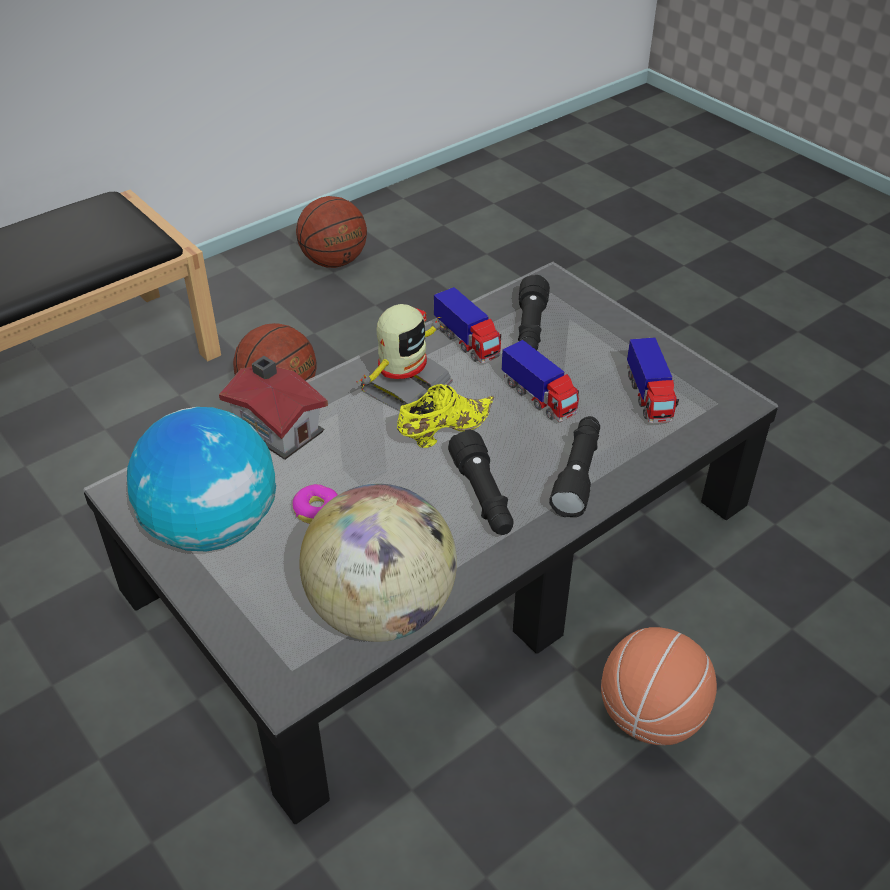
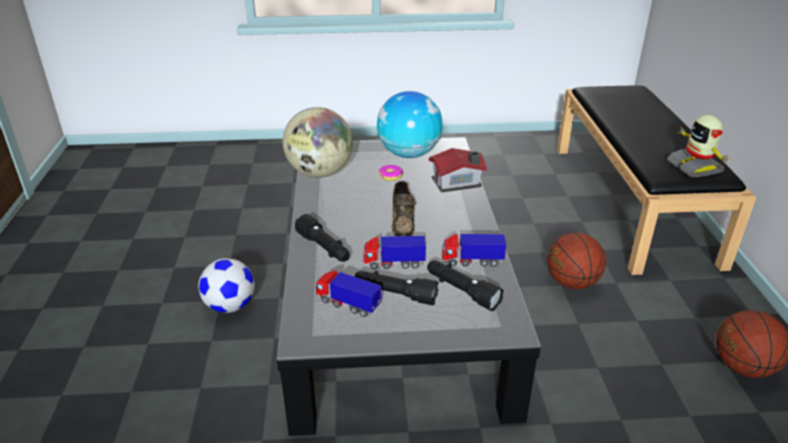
camera: 125 degrees right, 10 degrees down
toy robot [357,304,453,411] -> toy robot moved to [667,115,731,177]
yellow shoe [397,384,494,448] -> brown shoe [392,181,416,236]
black flashlight [448,430,514,535] -> black flashlight moved to [355,271,439,305]
basketball [601,627,717,745] -> football [198,258,255,313]

